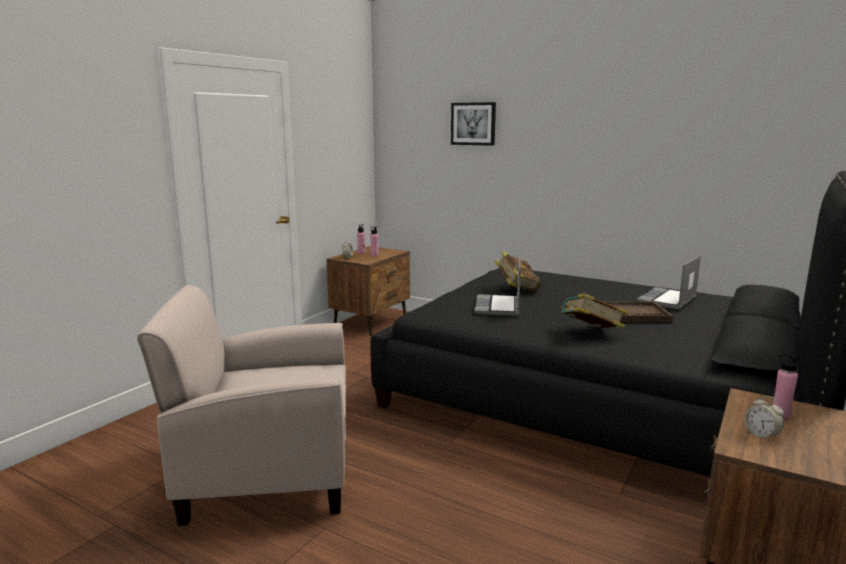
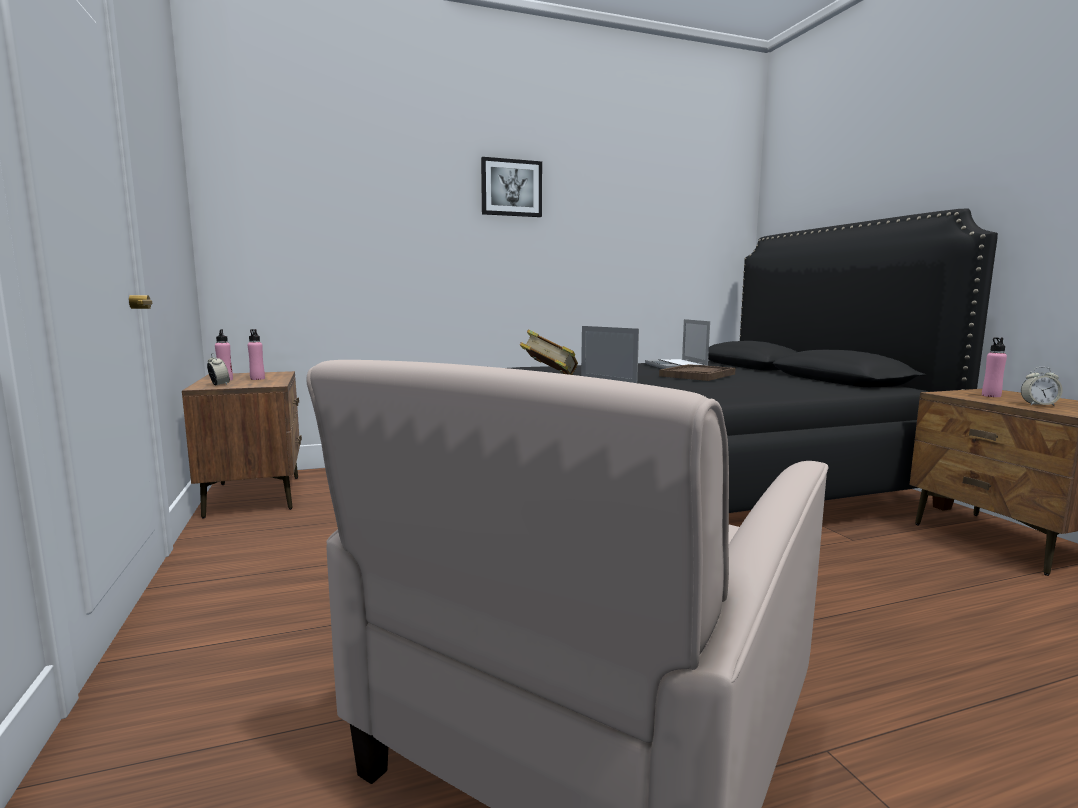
camera: 50 degrees left, 5 degrees down
picture [451,102,496,146] -> picture moved to [481,157,542,217]
book [559,293,628,328] -> none

